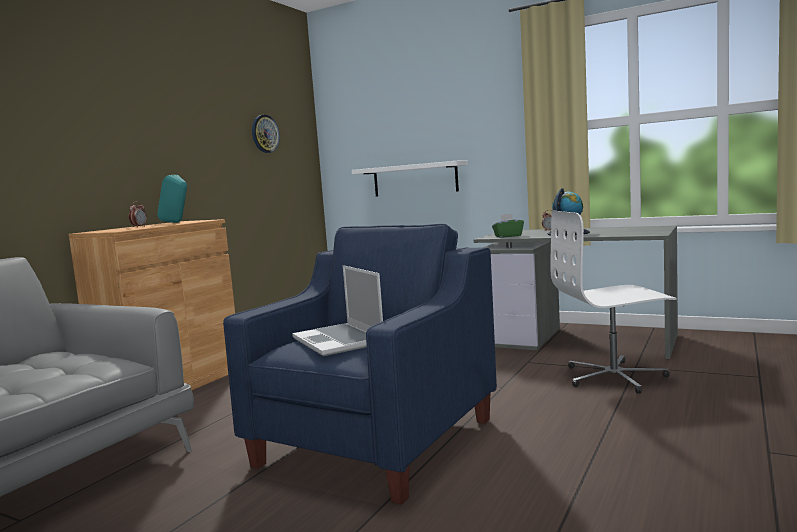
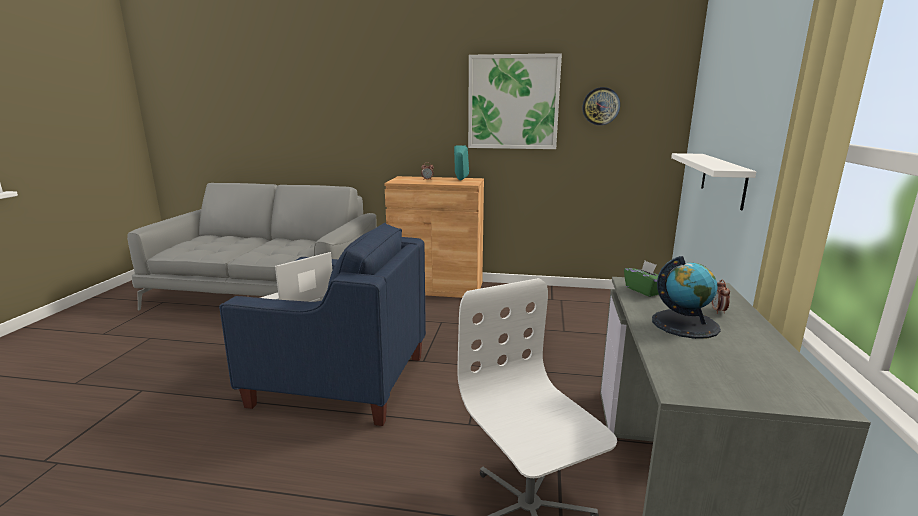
camera: 70 degrees right, 10 degrees up
none -> picture [468,53,562,149]

